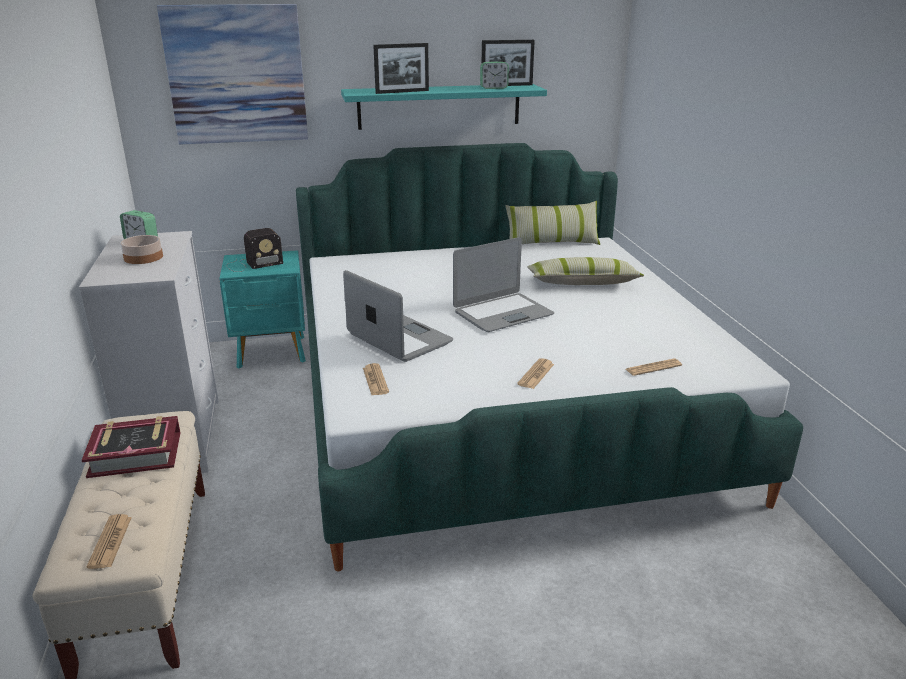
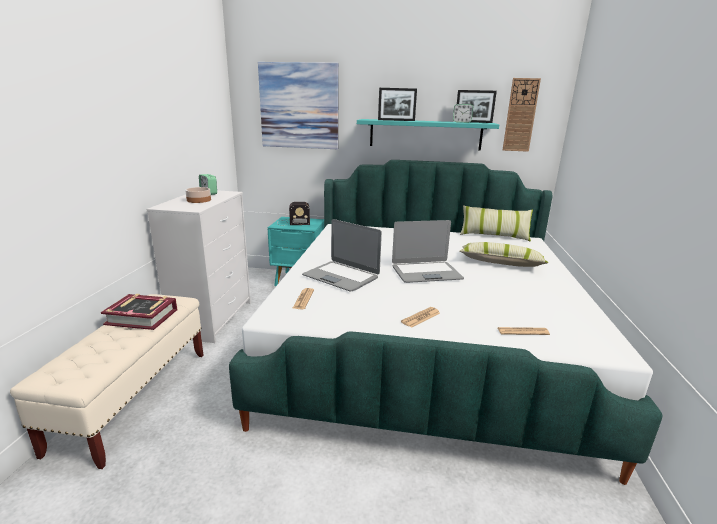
camera: 20 degrees right, 5 degrees down
newspaper [87,514,132,569] -> none
laptop [343,270,453,362] -> laptop turned 150 degrees clockwise [302,219,382,291]
none -> wall clock [503,78,541,152]

